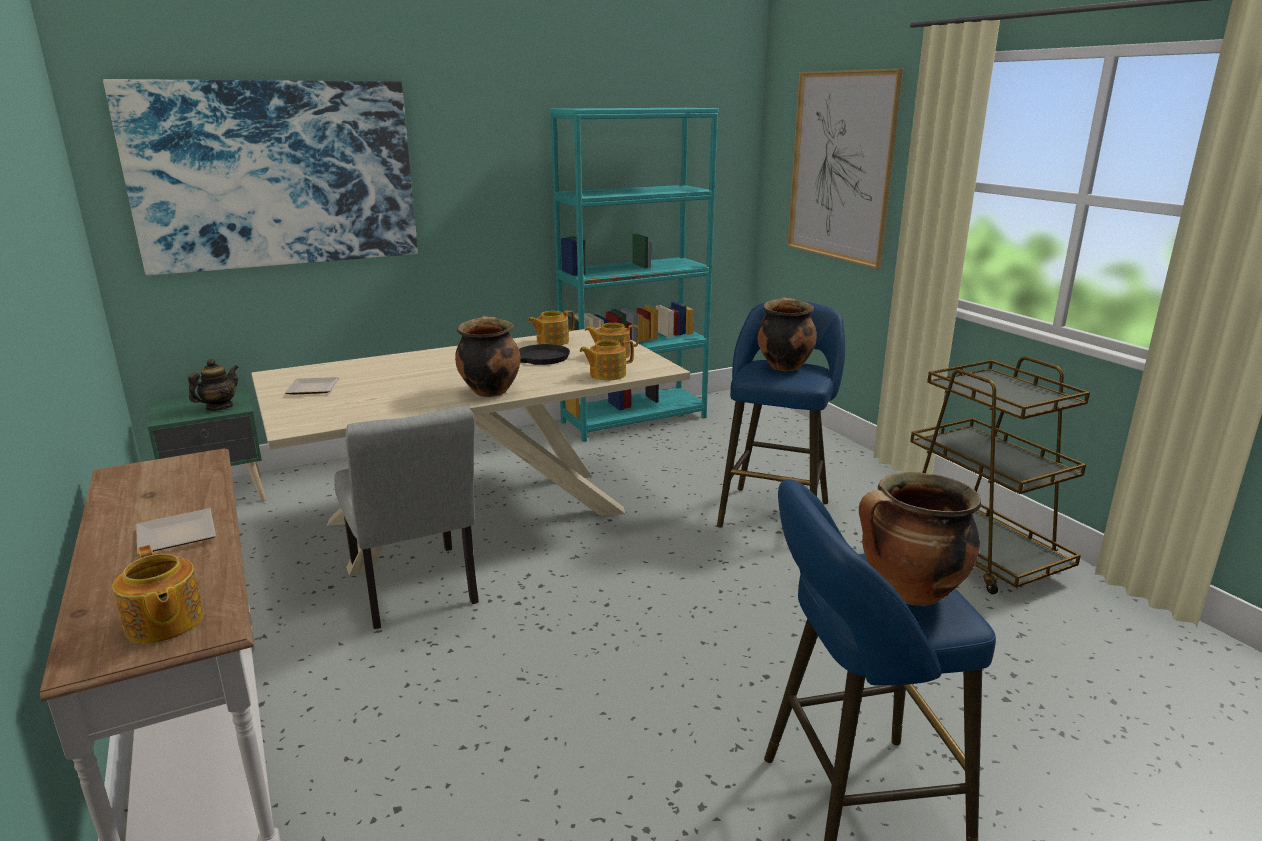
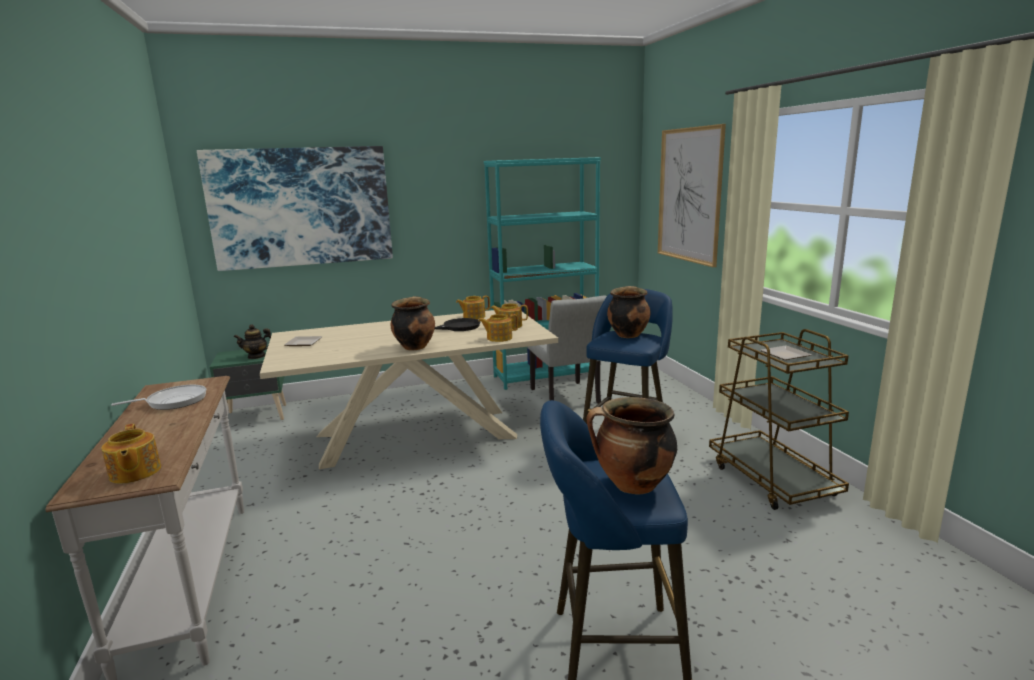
camera: 10 degrees right, 5 degrees down
plate [136,508,216,554] -> plate moved to [760,346,812,360]
teapot [188,359,239,411] -> teapot turned 150 degrees counterclockwise [234,325,271,359]
grey chair [334,406,479,629] -> grey chair moved to [528,296,607,404]
none -> frying pan [111,385,206,410]

